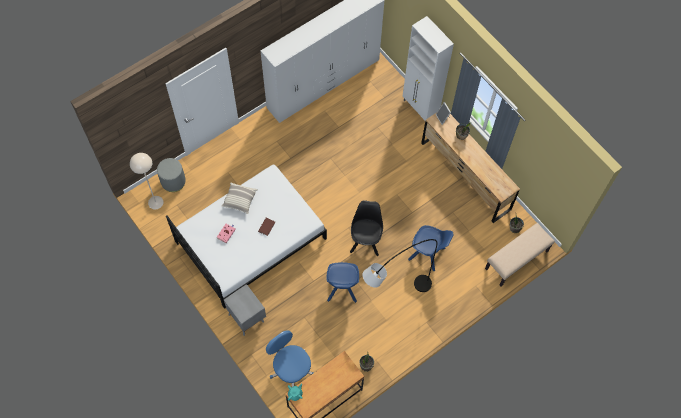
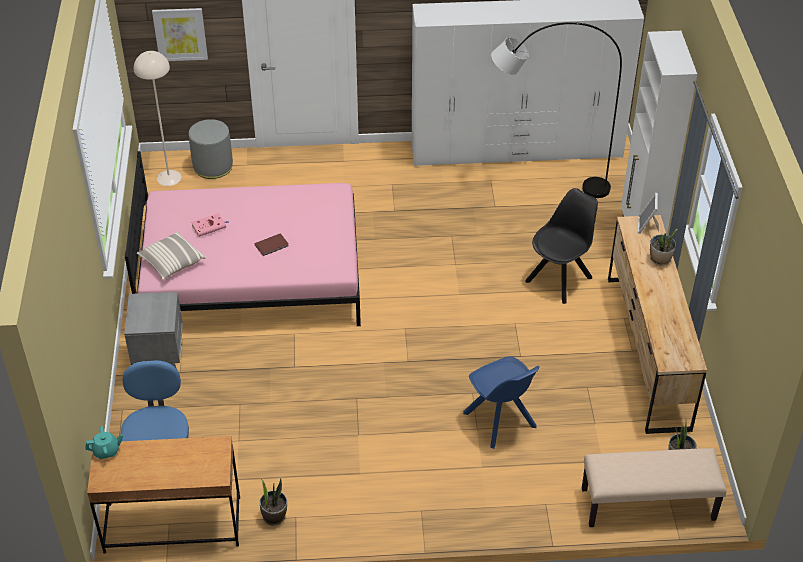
camera: 35 degrees right, 20 degrees down
white bed [166,164,327,309] -> pink bed [125,151,361,326]
pillow [222,183,258,214] -> pillow moved to [137,232,206,280]
blue chair [326,262,359,303] -> none
black chair [350,200,383,256] -> black chair moved to [525,188,598,304]
grey floor lamp [363,239,437,292] -> grey floor lamp moved to [491,22,622,198]
none -> picture [152,8,208,61]

